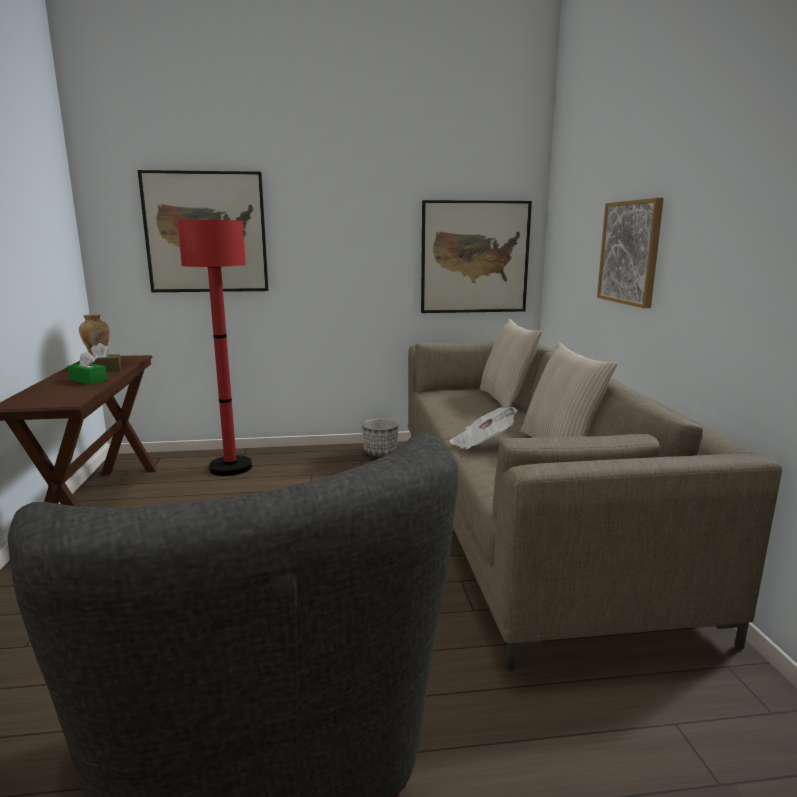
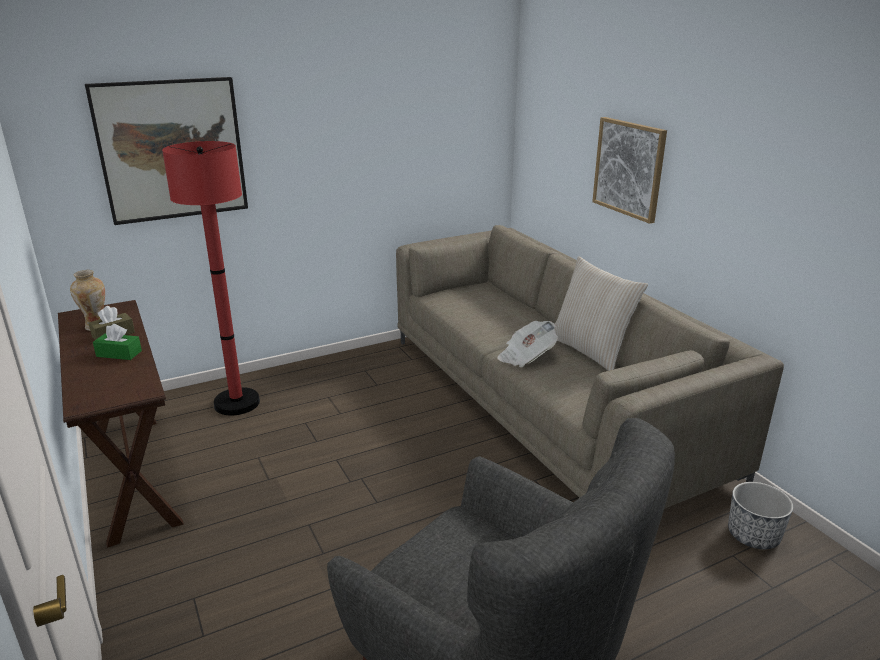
camera: 20 degrees left, 10 degrees up
planter [362,418,399,457] -> planter moved to [728,482,793,549]
picture [421,200,532,313] -> none
beige pillow [480,319,542,408] -> none

